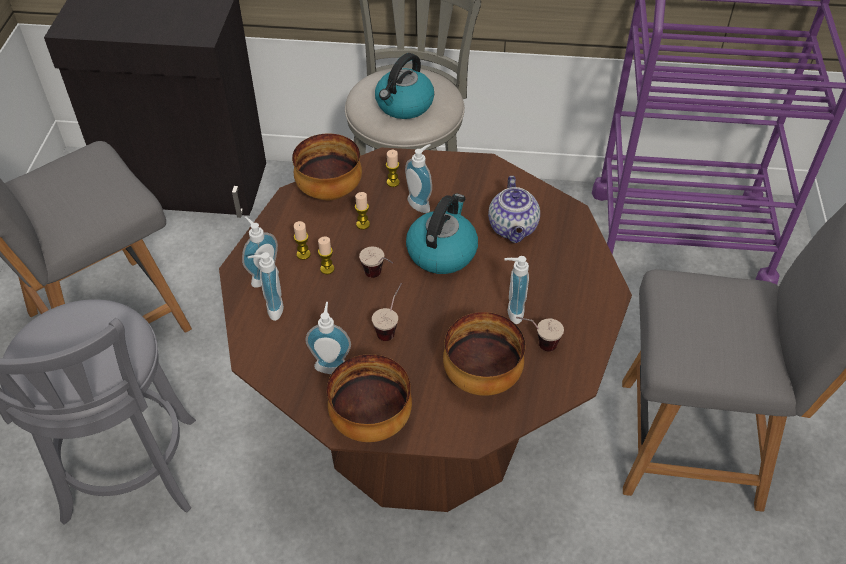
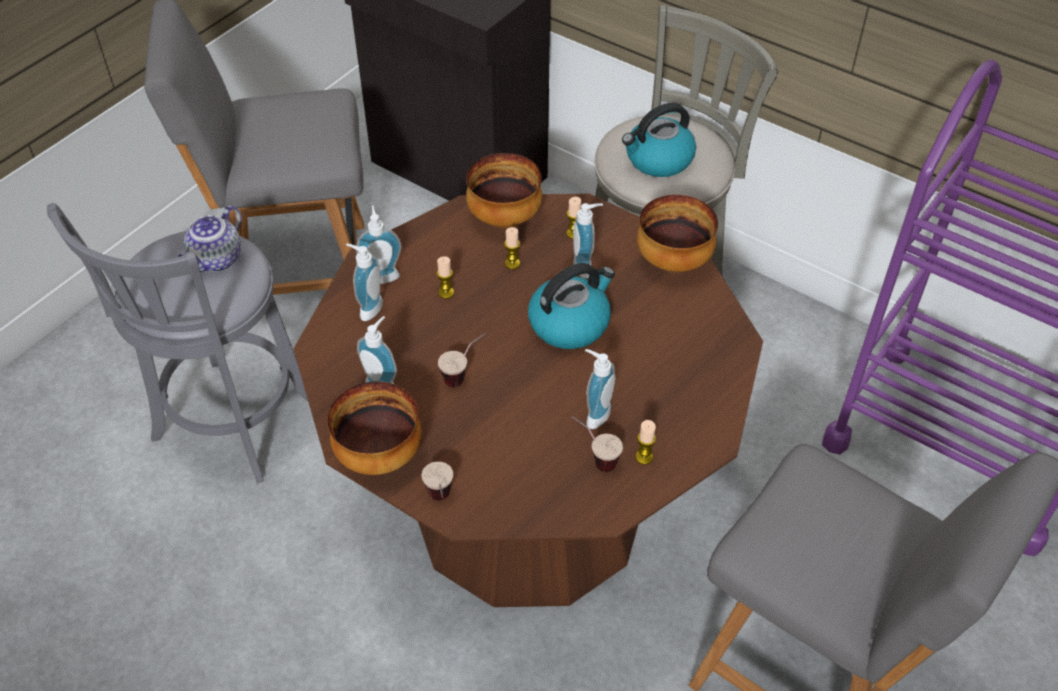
camera: 30 degrees right, 0 degrees up
candle [294,221,311,260] -> candle moved to [636,420,656,465]
cup [359,247,393,278] -> cup moved to [422,462,453,500]
bowl [443,312,525,396] -> bowl moved to [637,195,718,272]
teapot [488,176,540,243] -> teapot moved to [178,205,241,272]

